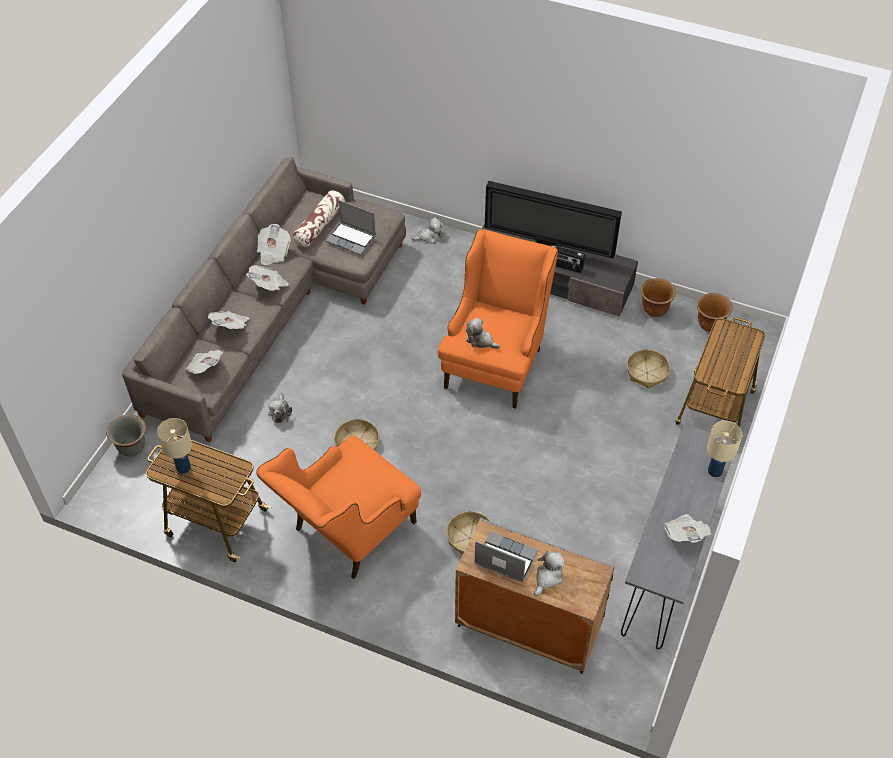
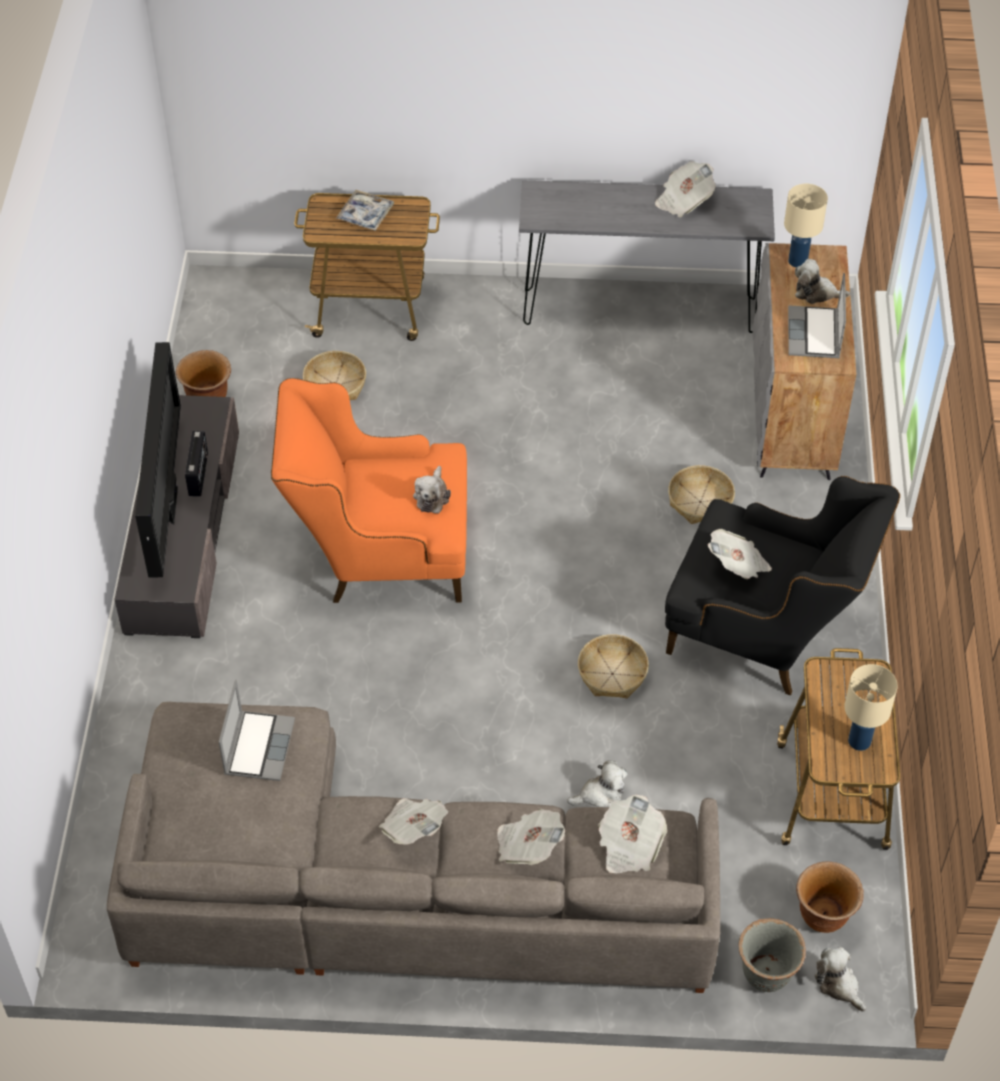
camera: 110 degrees left, 0 degrees up
orange armchair [256,435,421,579] -> black armchair [665,476,900,696]
newspaper [257,224,291,265] -> newspaper moved to [707,529,772,579]
pillow [293,190,345,247] -> none
plush toy [411,217,444,244] -> plush toy moved to [815,947,866,1012]
brown planter [697,293,733,332] -> brown planter moved to [796,861,864,933]
beige table lamp [707,421,742,477] -> beige table lamp moved to [784,184,828,268]
none -> tray [336,190,394,231]

